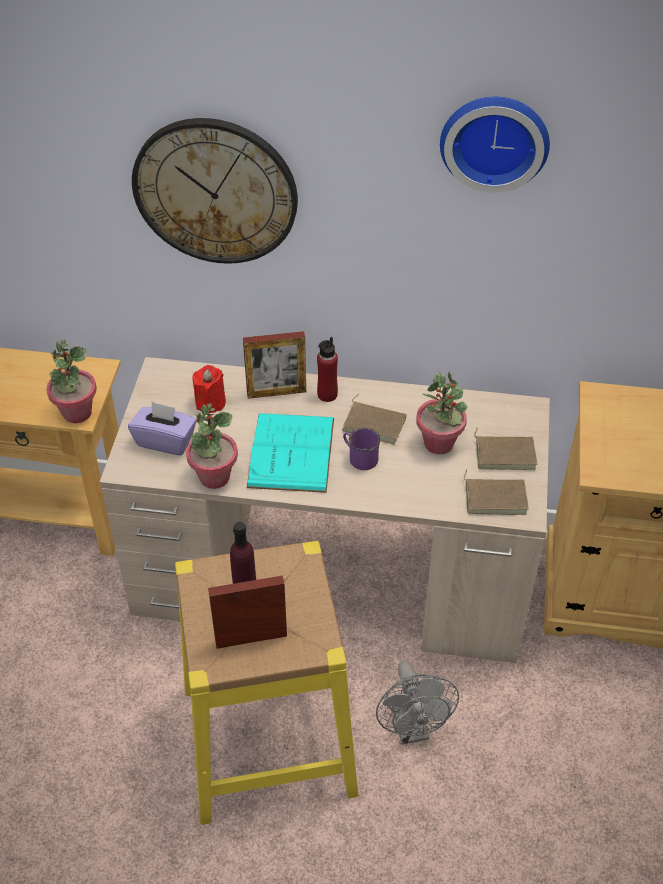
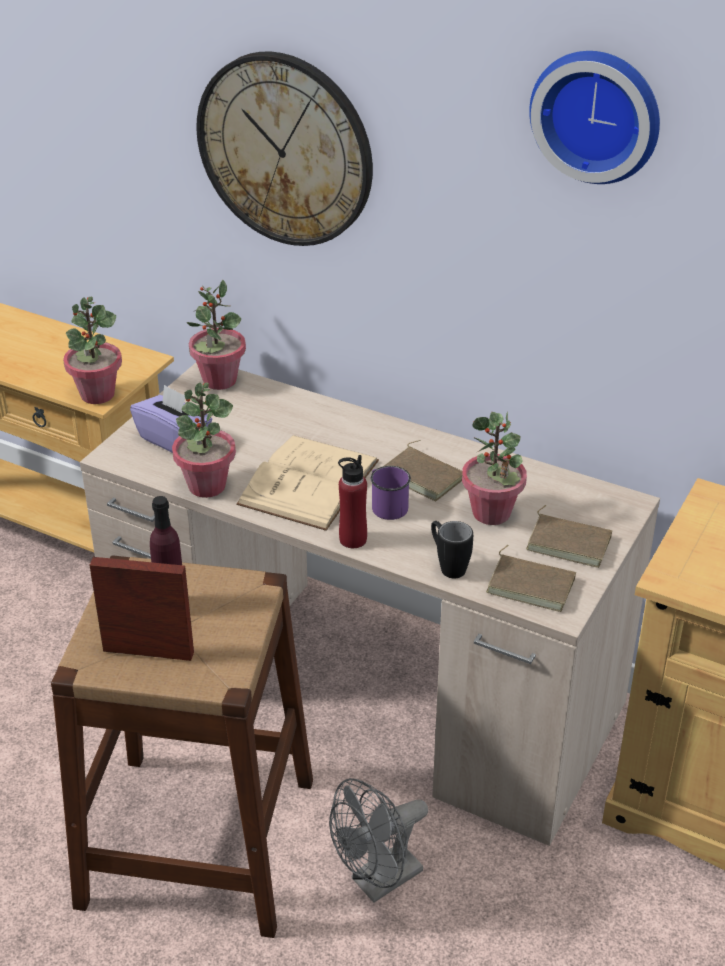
camera: 20 degrees right, 10 degrees down
yellow stool [175,541,359,825] -> brown stool [51,555,313,938]
red candle [193,365,226,413] -> none
picture frame [243,331,306,399] -> none
turquoise book [246,413,334,493] -> beige book [236,435,379,531]
red bottle [317,337,338,402] -> red bottle moved to [338,455,367,548]
grey fan [376,661,459,745] -> grey fan turned 45 degrees clockwise [329,778,428,903]
none -> potted plant [187,280,246,390]
none -> black mug [431,521,473,578]

